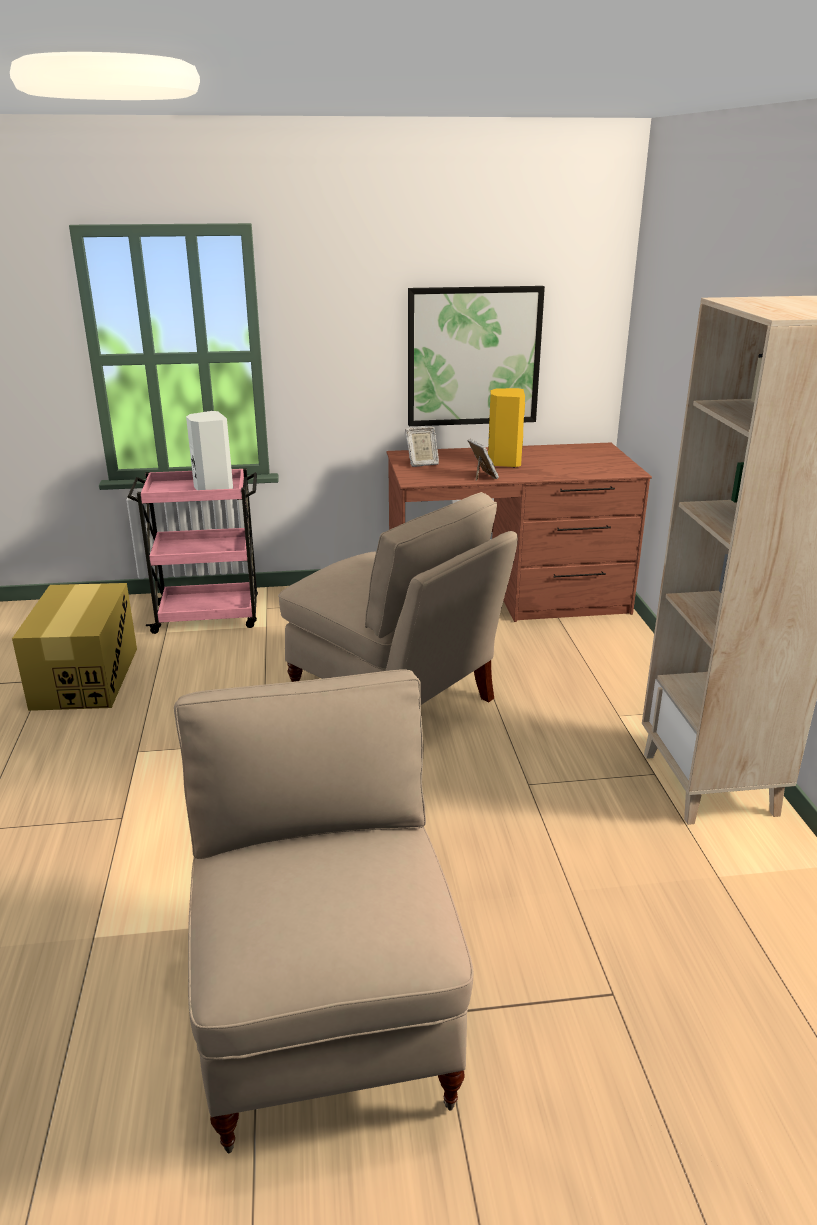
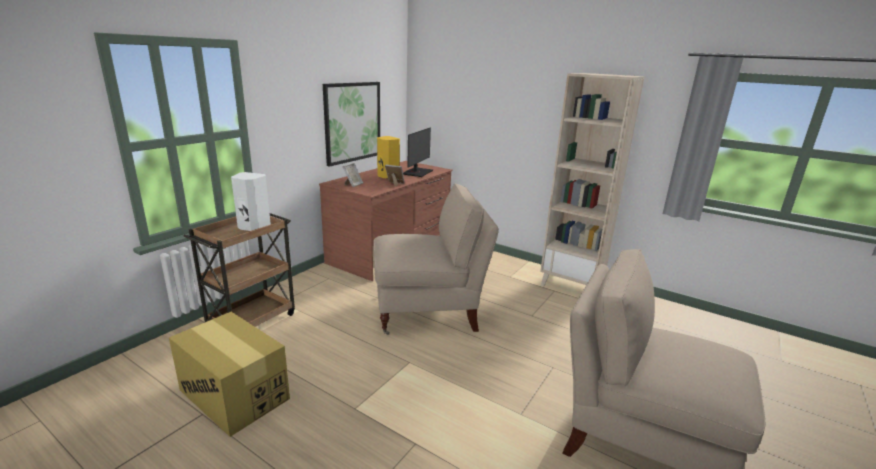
camera: 50 degrees left, 5 degrees down
pink cart [127,468,258,634] -> brown cart [183,213,295,327]
none -> monitor [403,127,433,177]

